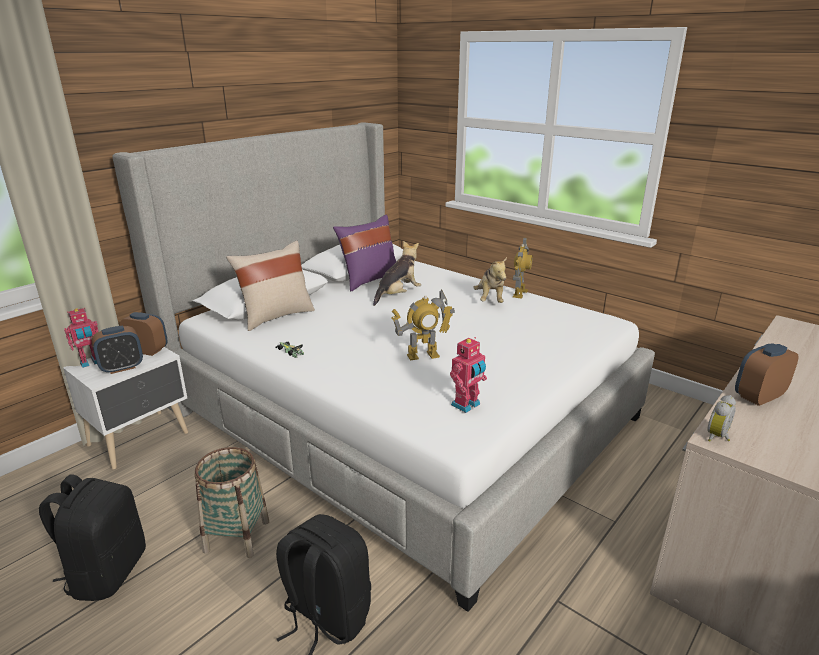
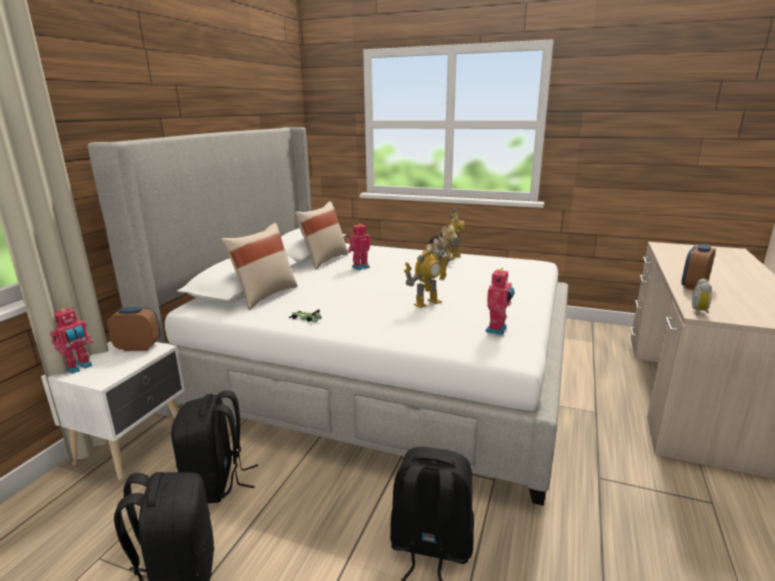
camera: 20 degrees left, 5 degrees down
alarm clock [92,326,143,374] -> none
basket [195,447,269,558] -> none
purple pillow [333,215,396,291] -> beige pillow [294,201,348,270]
plush toy [373,241,421,306] -> toy robot [348,223,372,270]
none -> black backpack [171,391,258,503]

